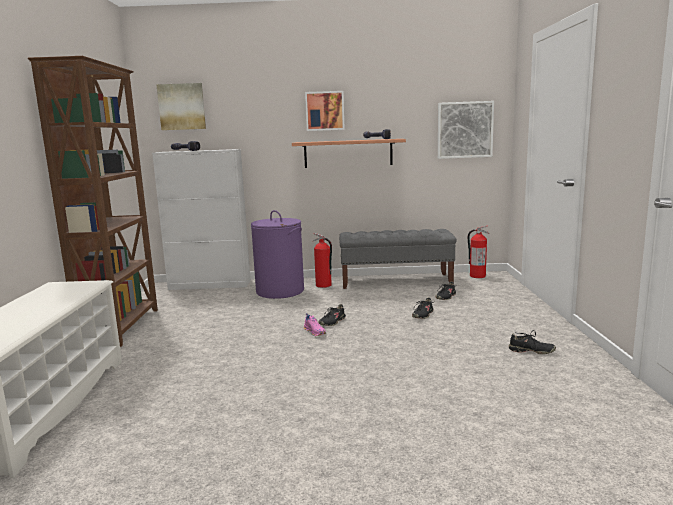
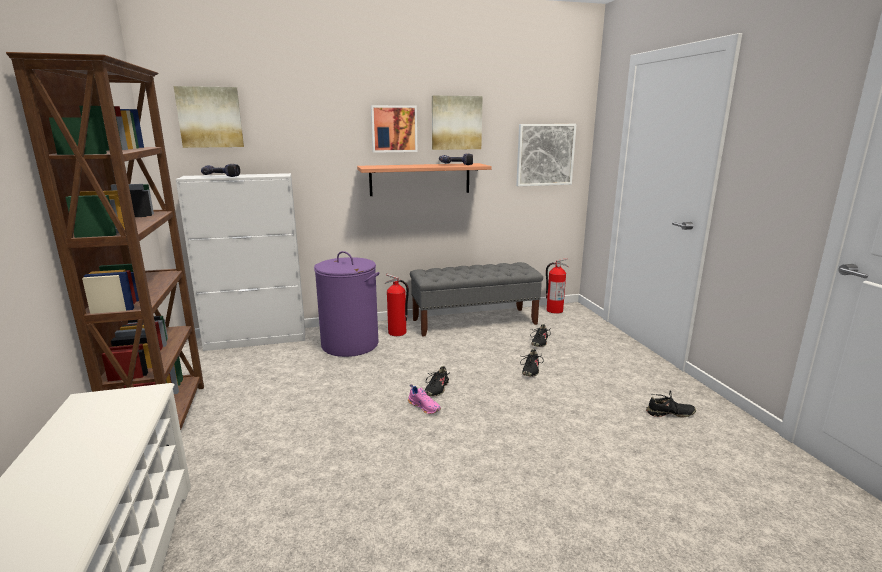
camera: 15 degrees left, 5 degrees up
none -> picture [432,96,483,150]

